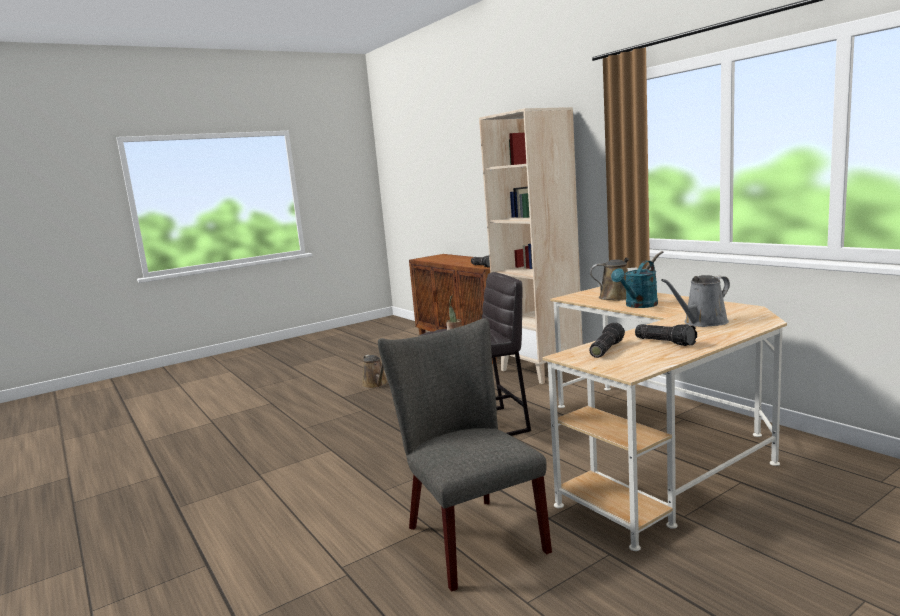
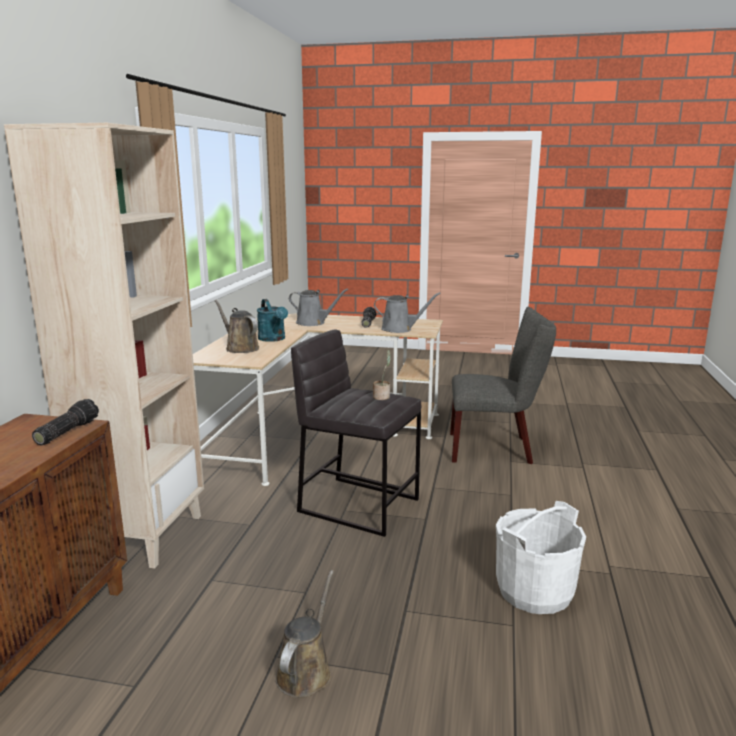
camera: 135 degrees left, 5 degrees up
grey chair [378,318,552,592] -> grey chair turned 105 degrees counterclockwise [450,307,556,464]
flashlight [589,323,625,358] -> grey watering can [374,292,441,333]
turquoise watering can [611,261,658,308] -> turquoise watering can turned 60 degrees clockwise [257,299,288,342]
none -> white bucket [496,501,586,614]

